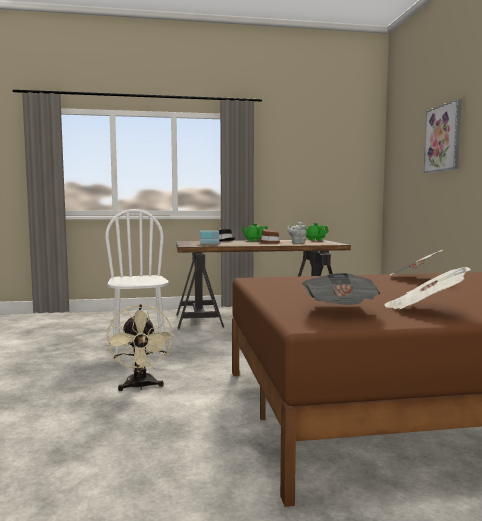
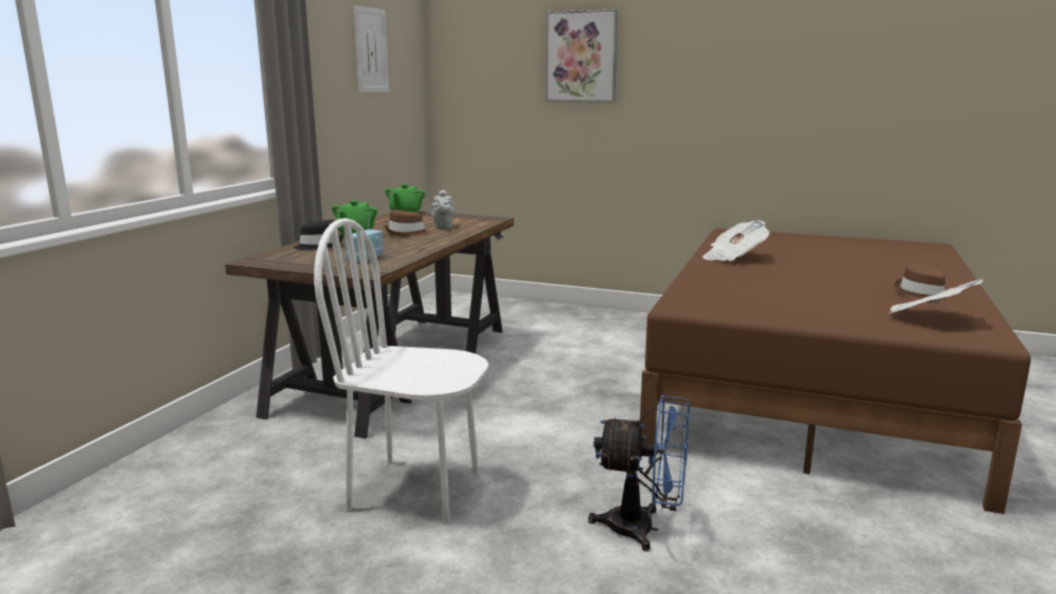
camera: 60 degrees left, 10 degrees up
beige fan [106,304,174,391] -> blue fan [588,395,690,551]
newspaper [384,267,471,310] -> brown hat [895,263,952,303]
none -> picture [353,5,389,93]

